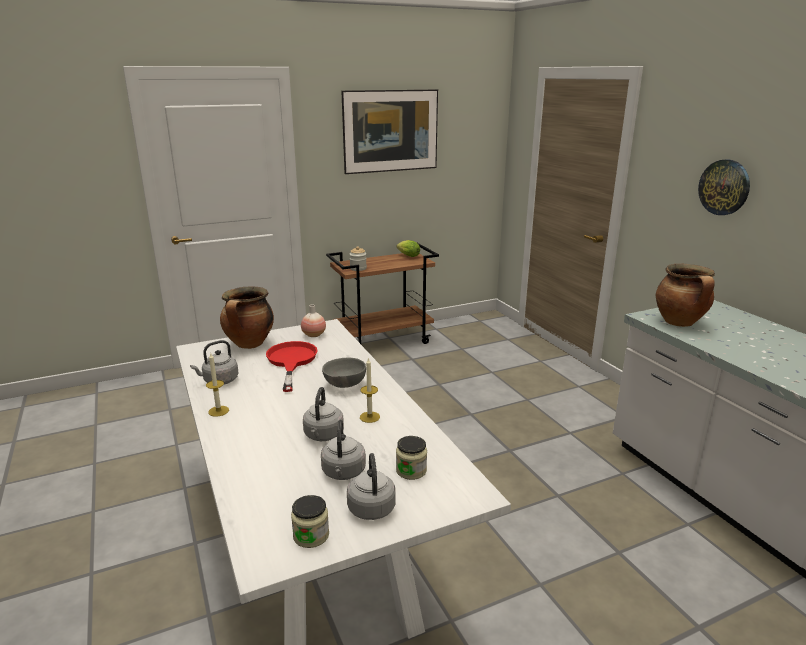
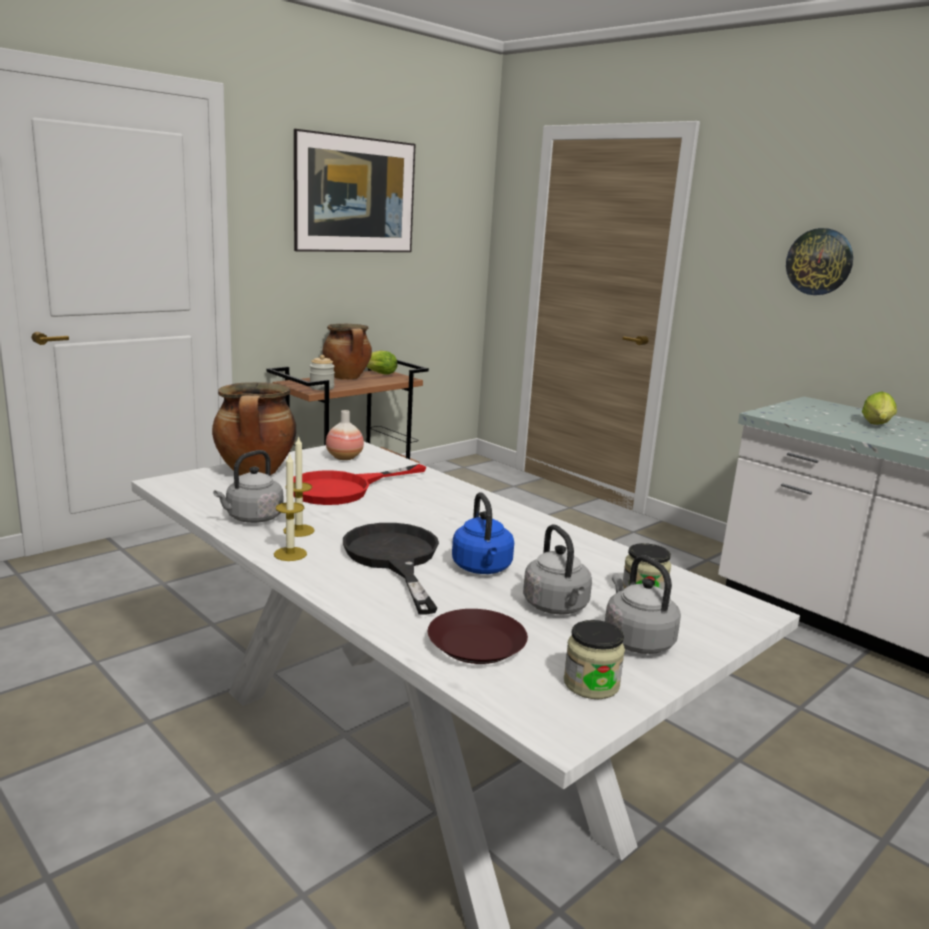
camera: 20 degrees left, 5 degrees down
red frying pan [266,341,318,392] -> red frying pan turned 105 degrees counterclockwise [293,464,427,505]
grey kettle [303,387,344,441] -> blue kettle [452,492,514,574]
grey bowl [322,358,366,388] -> none
candle [360,357,380,423] -> candle moved to [283,436,315,537]
cooking pot [656,264,715,327] -> cooking pot moved to [322,324,372,380]
none -> black frying pan [343,523,439,615]
none -> brown plate [428,609,528,664]
none -> lettuce [862,391,897,425]

